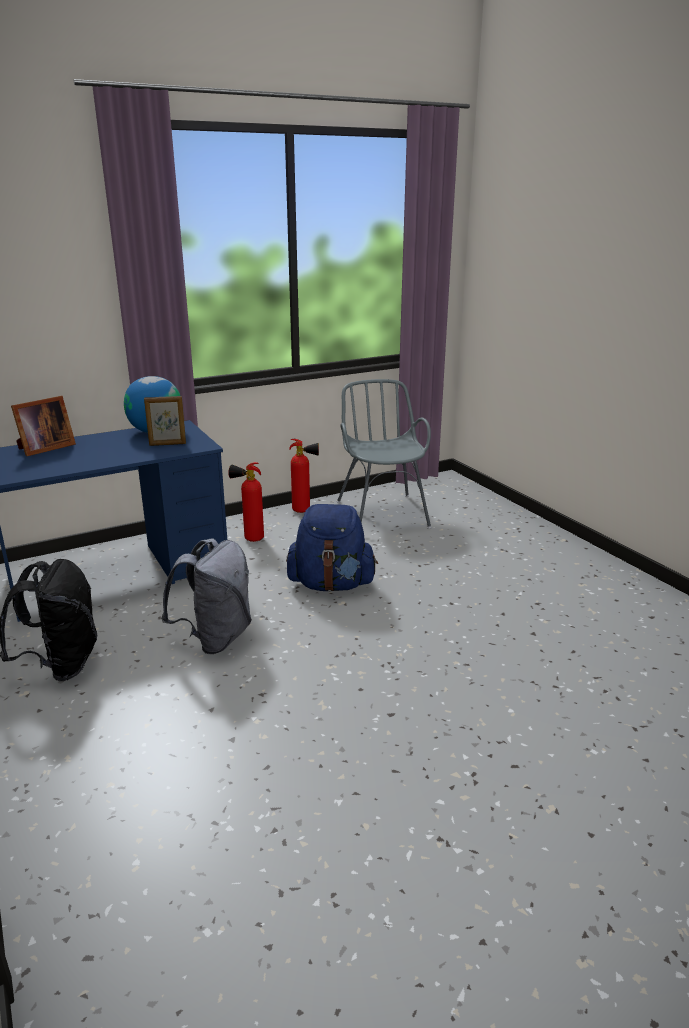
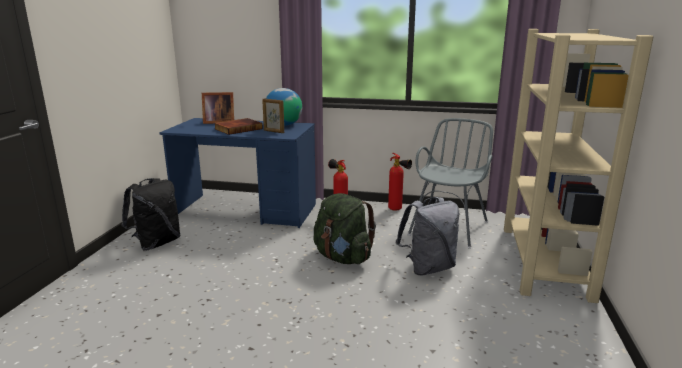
camera: 40 degrees right, 5 degrees down
grey backpack [161,539,252,654] -> grey backpack moved to [396,197,459,276]
blue backpack [286,504,378,591] -> green backpack [314,193,376,264]
none -> book [214,118,263,135]
none -> beige bookcase [504,29,654,303]

